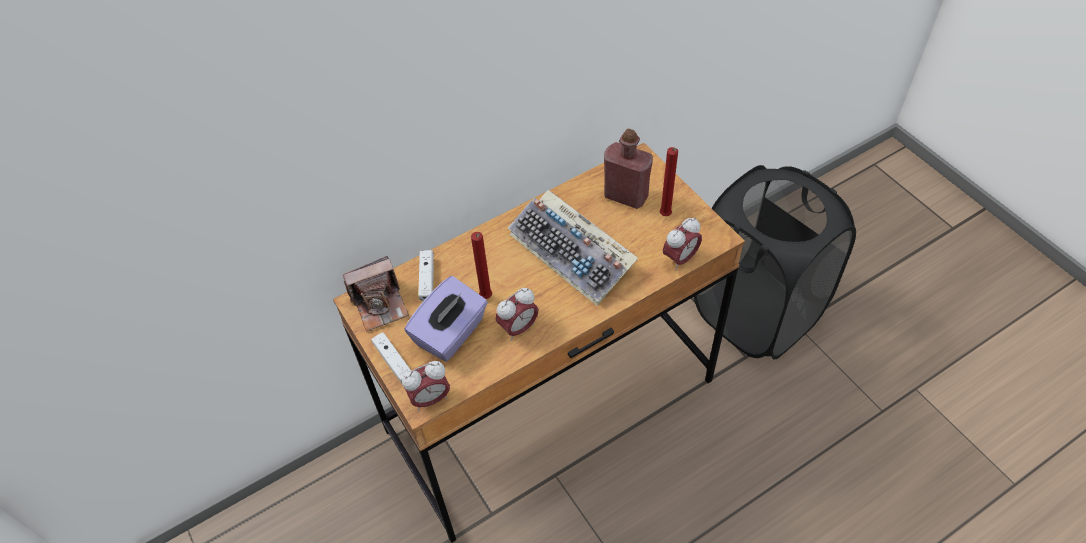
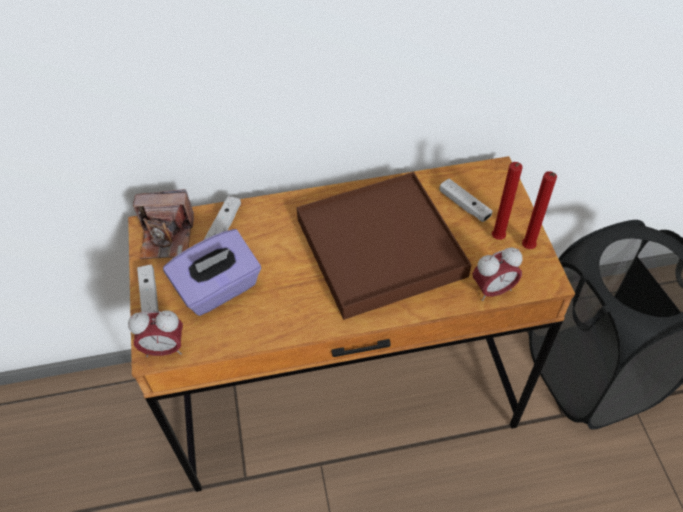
camera: 20 degrees right, 0 degrees up
red candle [471,232,492,299] -> red candle moved to [522,171,557,249]
alarm clock [496,288,539,341] -> none
keyboard [508,190,638,306] -> brown tray [296,172,471,320]
red bottle [604,129,653,209] -> white game controller [439,179,492,222]

